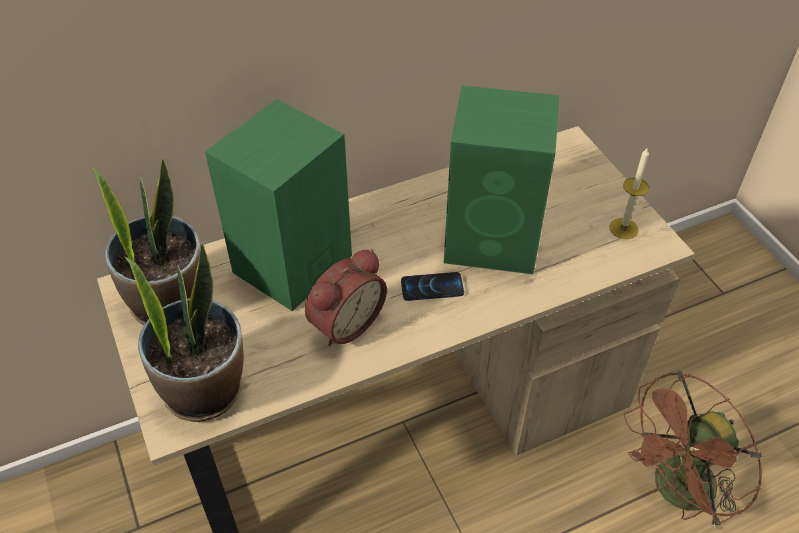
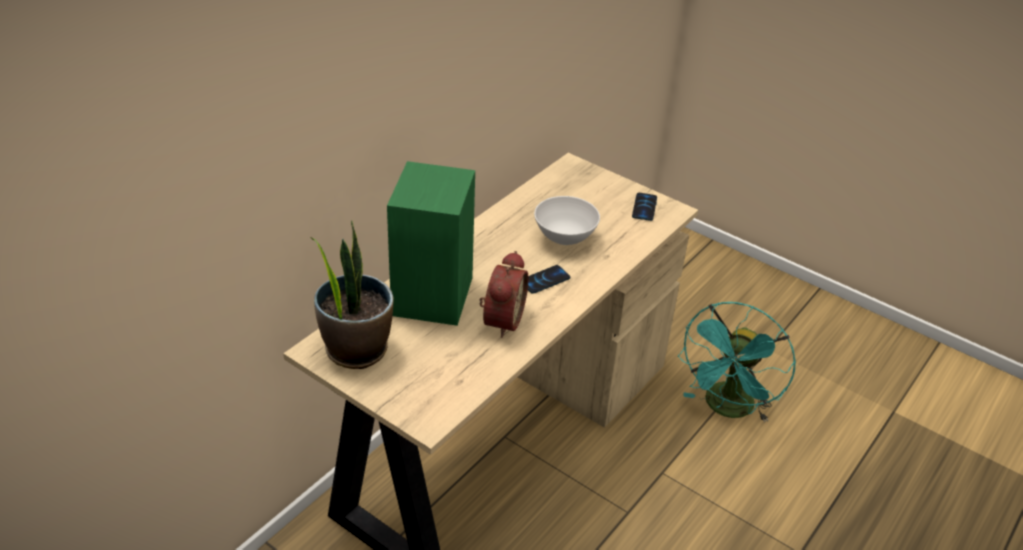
camera: 30 degrees left, 10 degrees down
potted plant [125,243,244,422] -> none
green speaker [444,85,560,274] -> white bowl [534,196,600,245]
candle [610,147,649,239] -> phone [632,193,657,221]
brown fan [624,371,762,530] -> turquoise fan [678,302,796,422]

